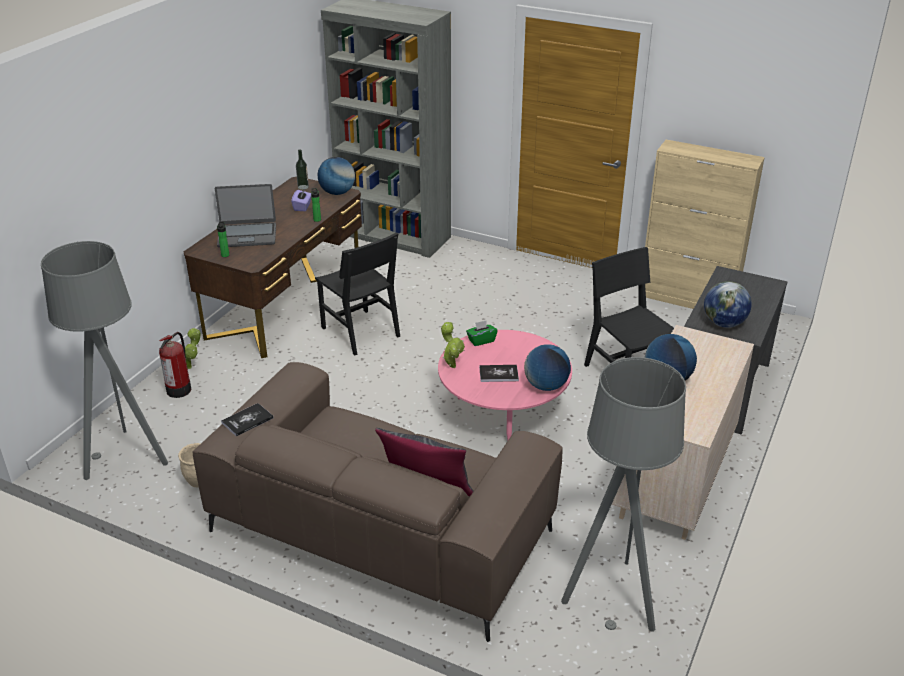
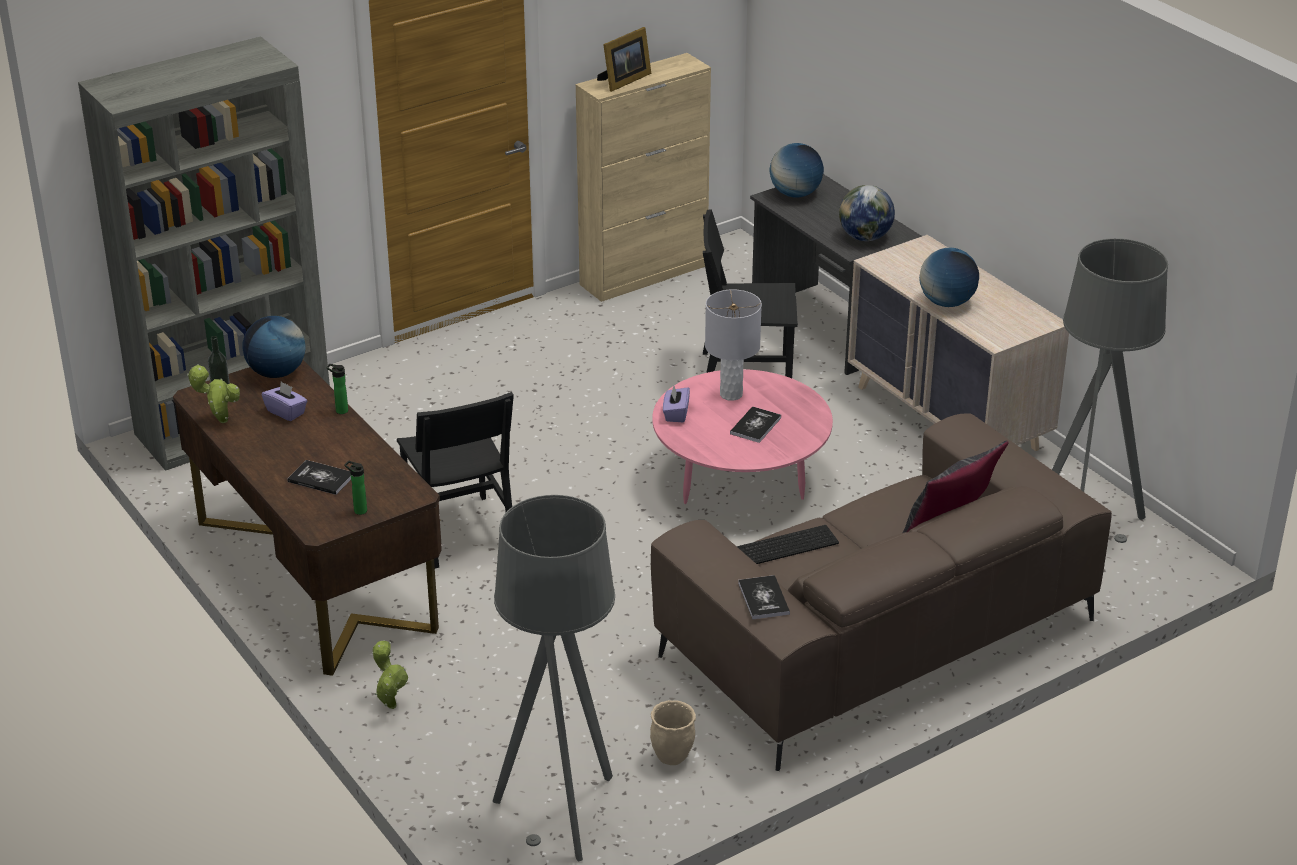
camera: 60 degrees left, 0 degrees up
fire extinguisher [159,332,191,398] -> none
laptop [215,184,276,248] -> book [287,460,351,495]
black chair [315,232,400,355] -> black chair turned 75 degrees clockwise [397,392,514,568]
potted plant [441,322,465,368] -> potted plant moved to [187,364,240,423]
green tissue box [466,321,498,346] -> purple tissue box [663,385,690,422]
globe [524,344,571,391] -> globe moved to [769,143,824,198]
none -> picture frame [597,27,651,92]
none -> grey table lamp [705,289,762,401]
none -> keyboard [737,525,839,564]

